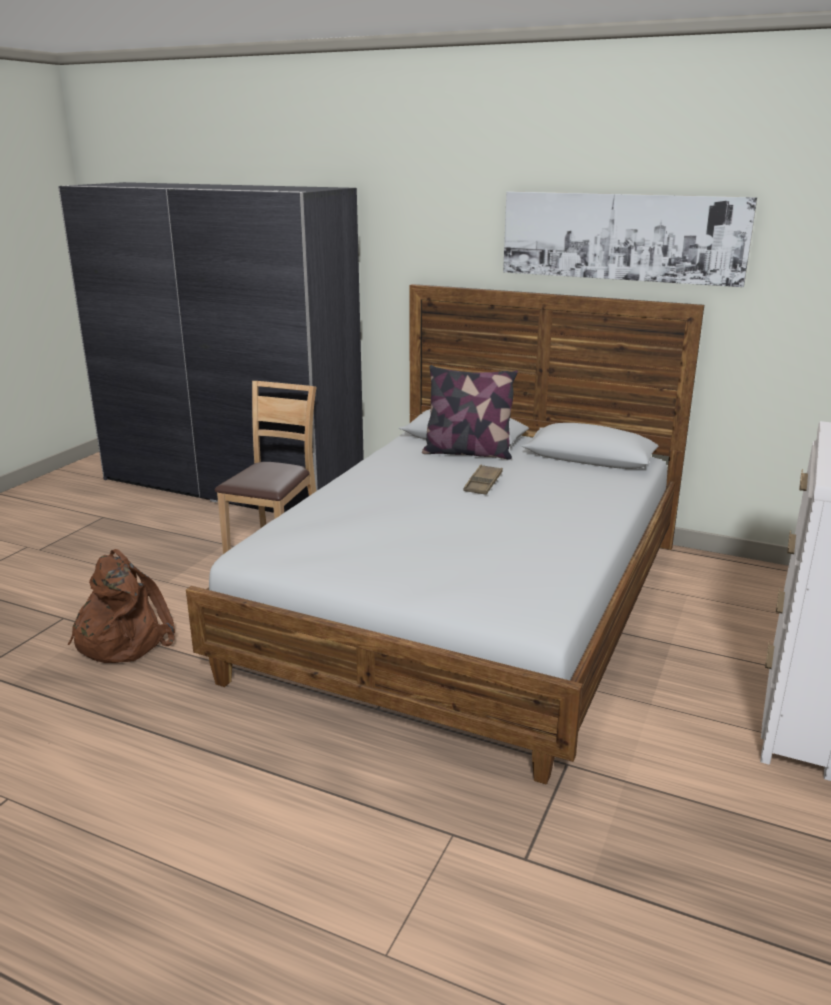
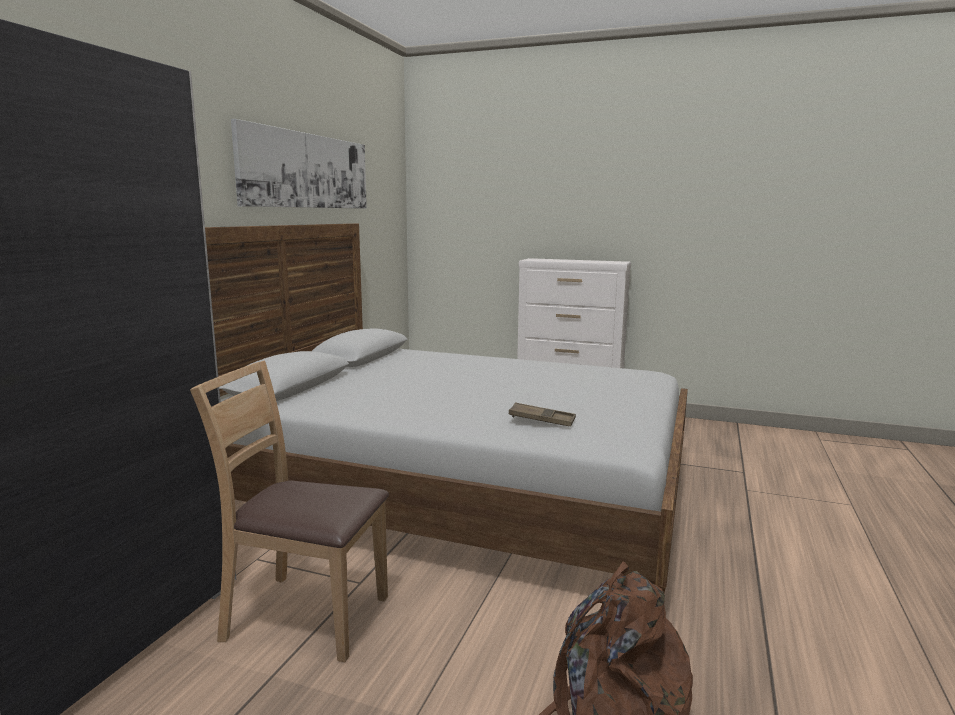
camera: 95 degrees left, 10 degrees down
pillow [422,365,518,459] -> none
brown tray [463,465,503,495] -> brown tray moved to [509,402,576,426]

